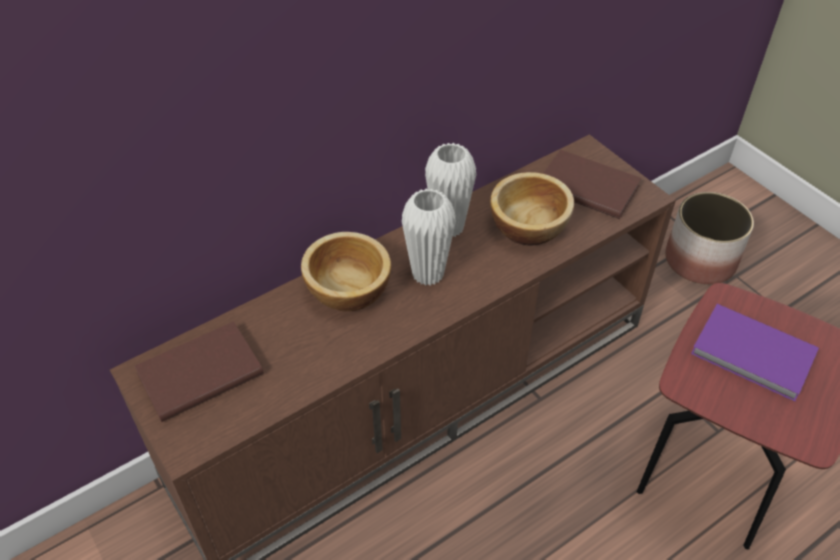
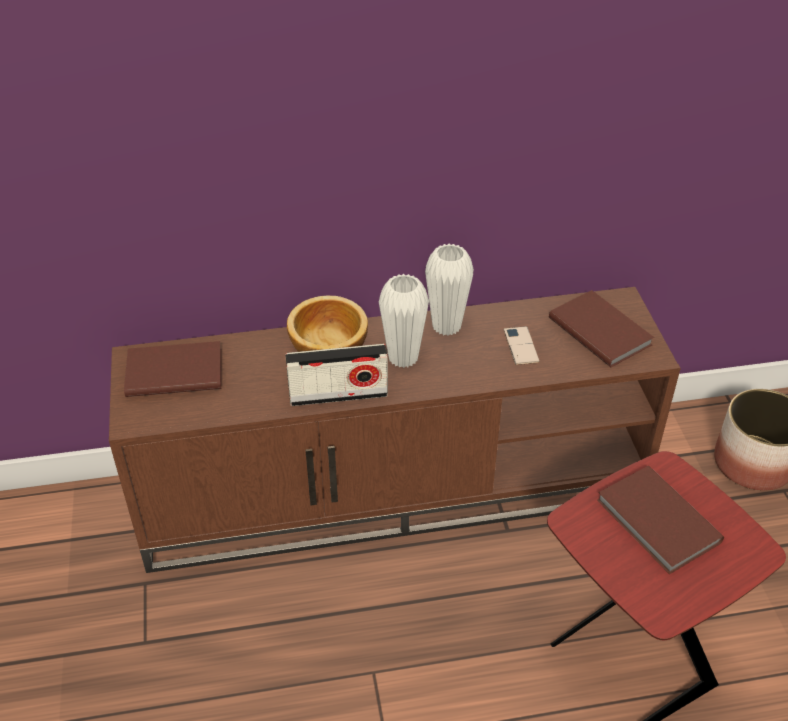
camera: 25 degrees right, 5 degrees down
bowl [490,172,574,246] -> phone [504,326,539,365]
purple book [691,304,819,402] -> brown book [597,466,724,574]
none -> radio [285,344,388,406]

